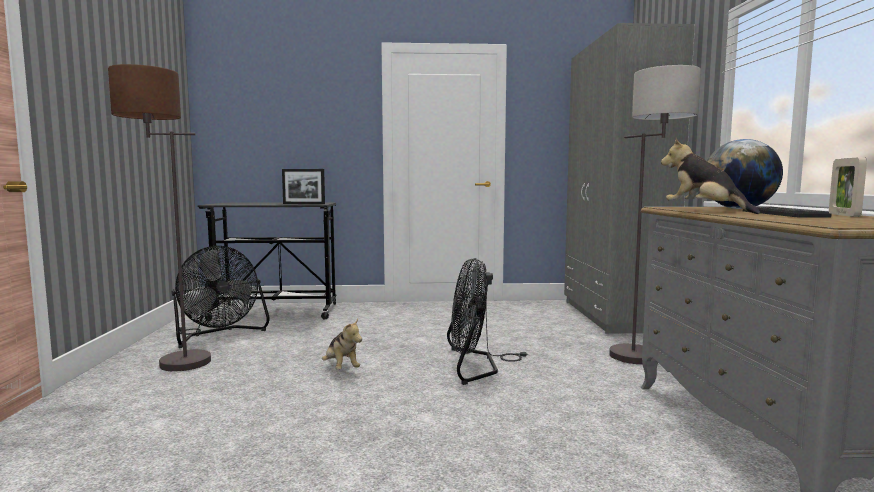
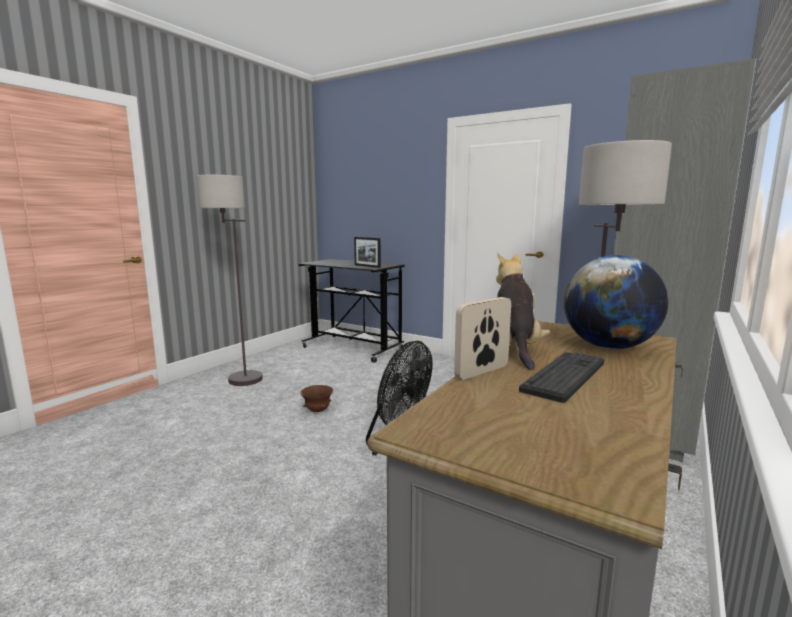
camera: 35 degrees right, 5 degrees up
brown floor lamp [108,64,211,371] -> grey floor lamp [197,175,263,386]
black fan [172,246,269,348] -> none
plush toy [322,319,362,370] -> brown bowl [300,385,333,412]
picture frame [829,157,867,217] -> picture frame moved to [454,297,511,380]

